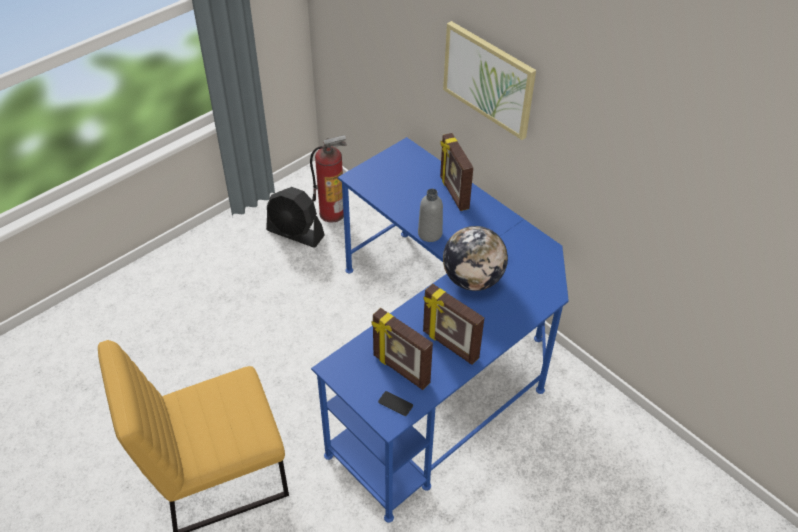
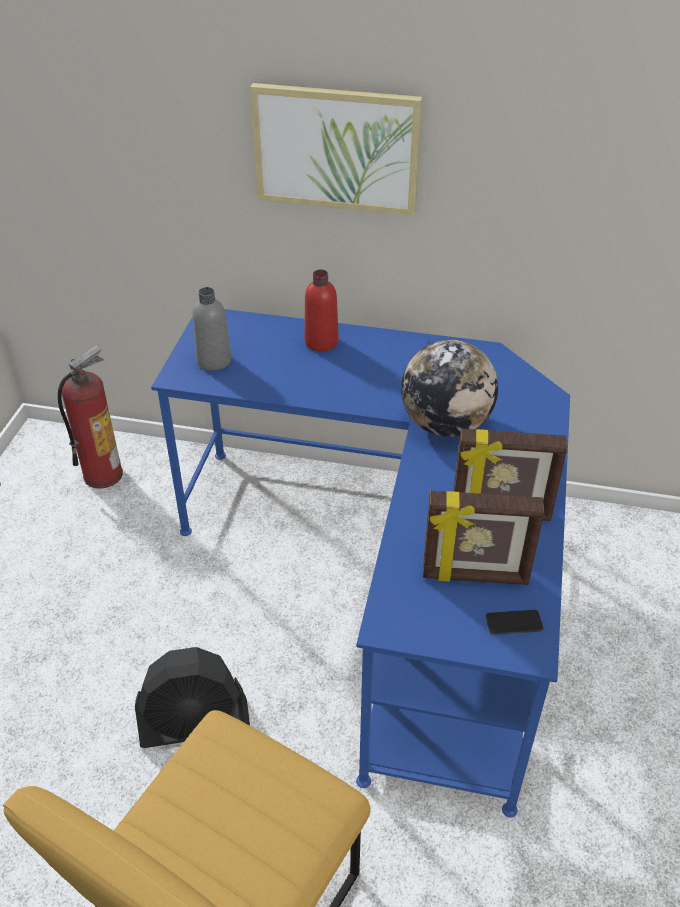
camera: 35 degrees left, 5 degrees down
black fan [266,187,325,248] -> black fan moved to [135,647,250,748]
grey bottle [418,189,443,242] -> grey bottle moved to [192,287,232,370]
picture frame [440,133,473,211] -> red bottle [304,269,339,351]

